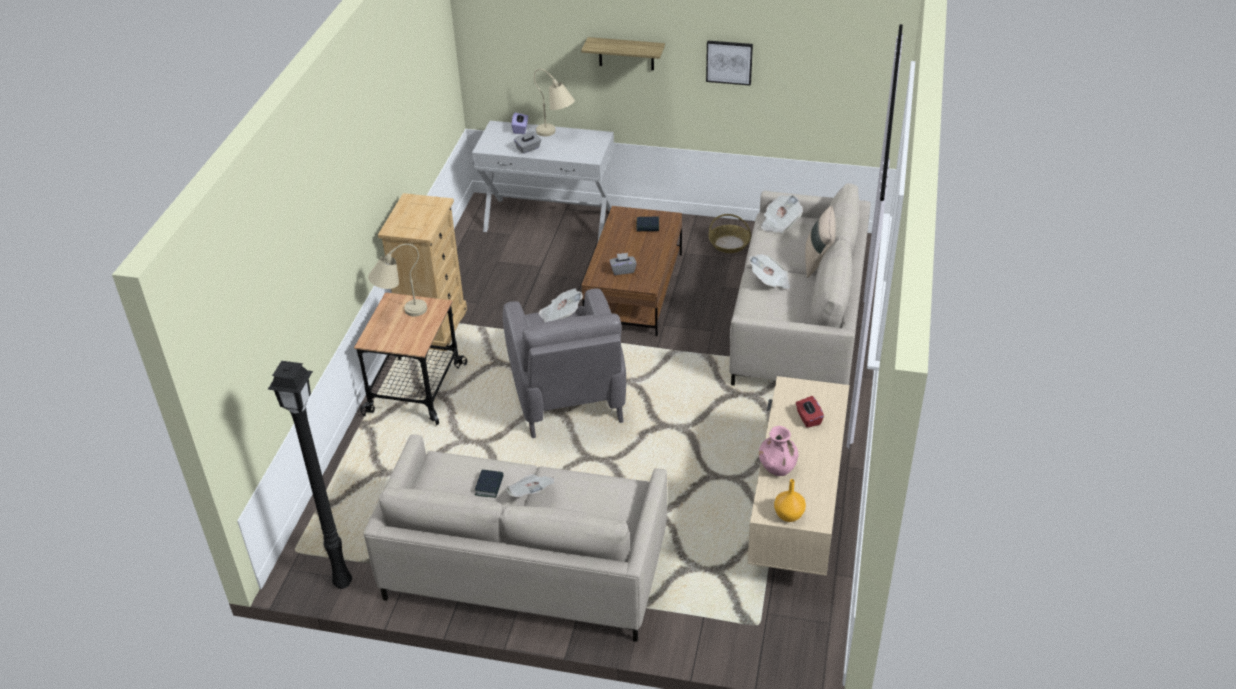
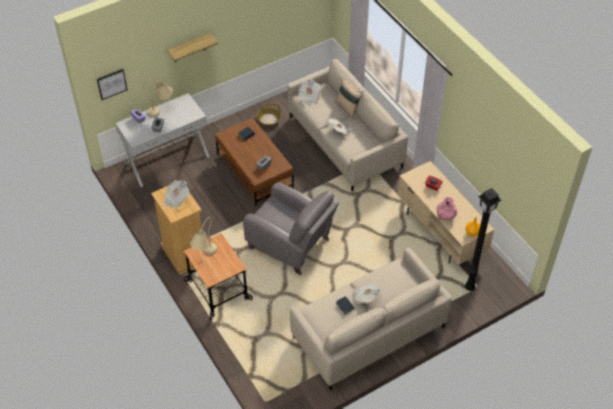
camera: 45 degrees left, 10 degrees up
black floor lamp [267,361,352,589] -> black floor lamp moved to [465,188,502,291]
newspaper [539,288,583,322] -> newspaper moved to [163,180,189,209]
picture [706,41,753,86] -> picture moved to [97,69,127,100]

